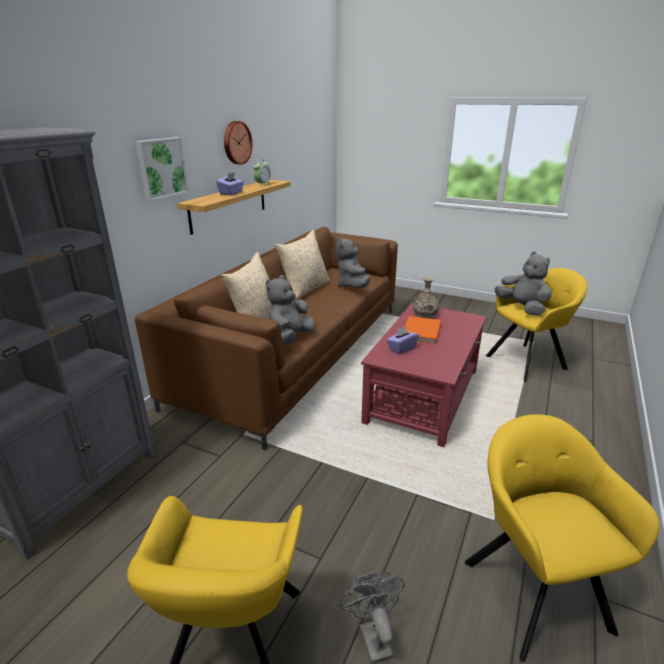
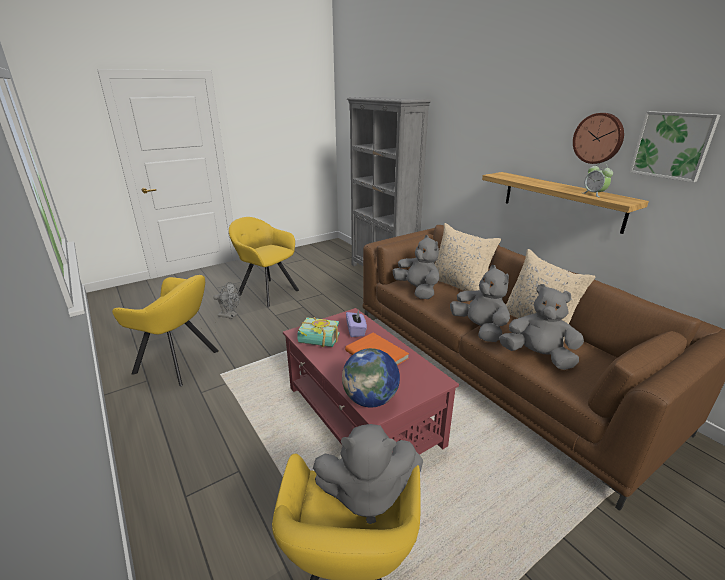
camera: 120 degrees right, 0 degrees up
picture [135,137,188,201] -> picture moved to [629,111,720,182]
purple tissue box [216,172,244,195] -> none
vase [413,277,439,319] -> none
none -> book [297,317,340,347]
none -> globe [342,348,400,407]
none -> grey plush toy [450,265,510,342]

